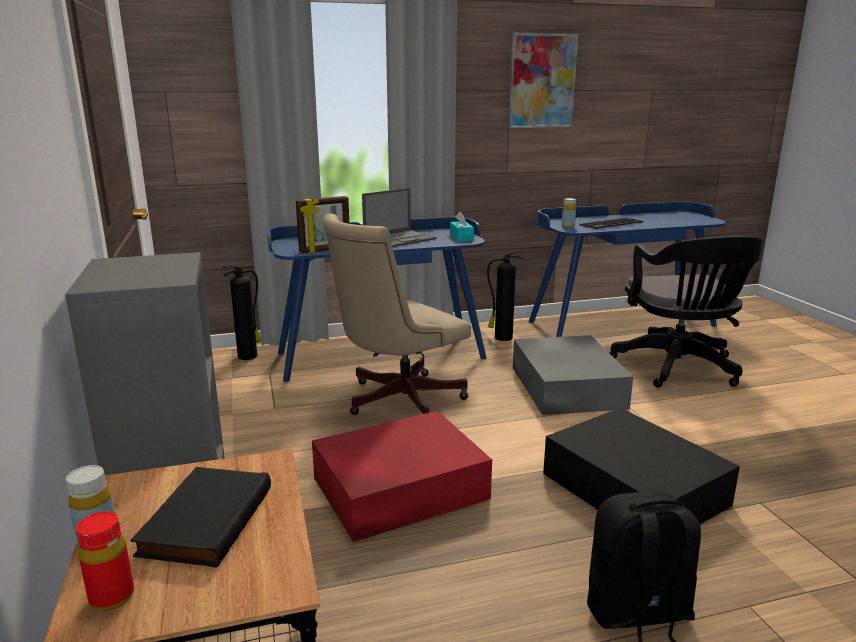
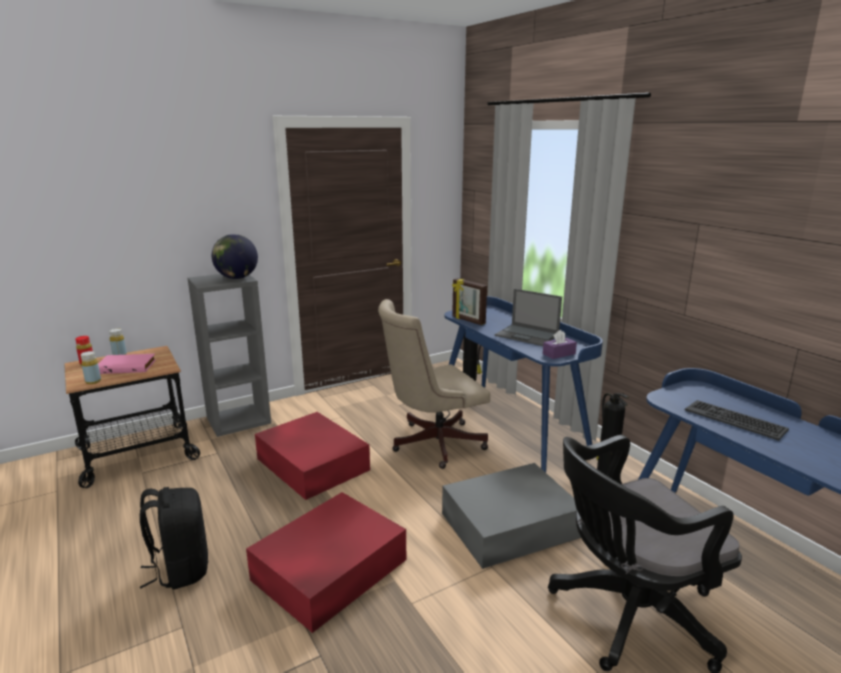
camera: 75 degrees right, 0 degrees up
black book [131,467,271,568] -> pink book [98,354,156,374]
beige office chair [322,213,471,415] -> beige office chair turned 60 degrees counterclockwise [378,299,490,469]
turquoise tissue box [450,212,474,241] -> purple tissue box [543,330,577,359]
picture [508,33,578,128] -> none
black storage box [543,408,740,524] -> red storage box [246,492,406,633]
yellow bottle [562,198,576,228] -> yellow bottle moved to [81,351,101,384]
none -> globe [212,234,258,279]

